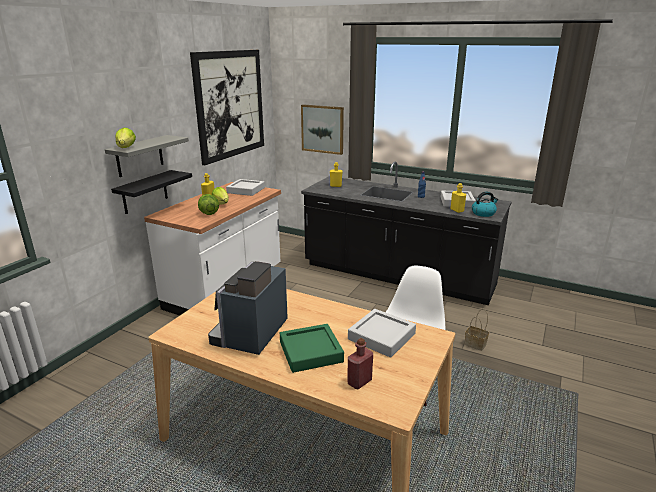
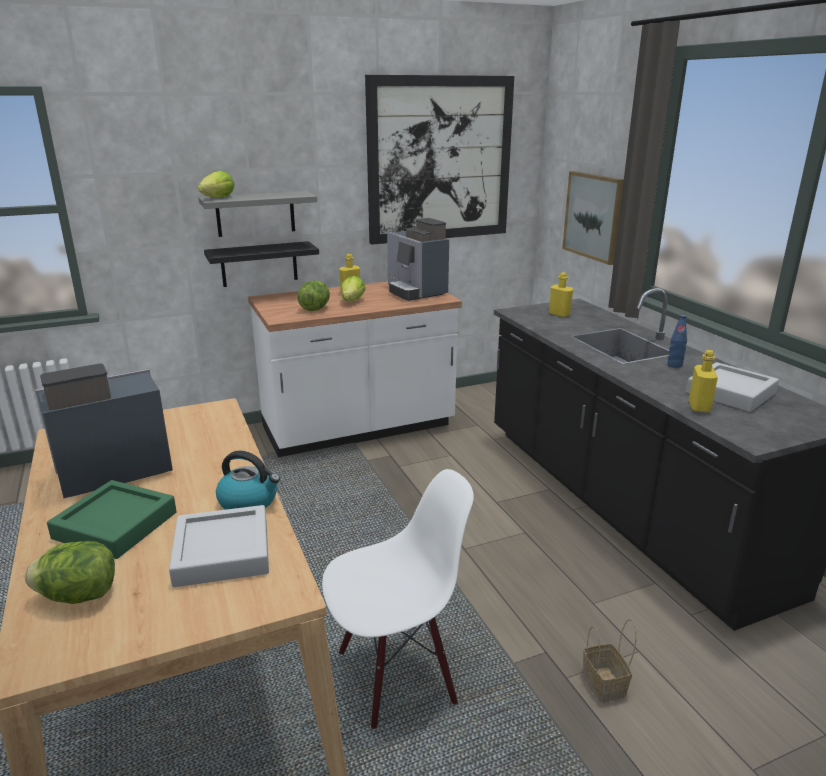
camera: 40 degrees right, 0 degrees up
grey tray [226,179,265,196] -> coffee machine [387,218,449,301]
red bottle [347,338,373,389] -> lettuce [25,541,115,604]
kettle [472,192,498,217] -> kettle moved to [216,451,280,510]

